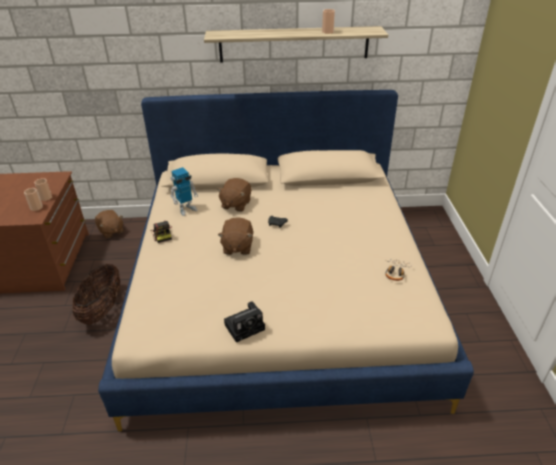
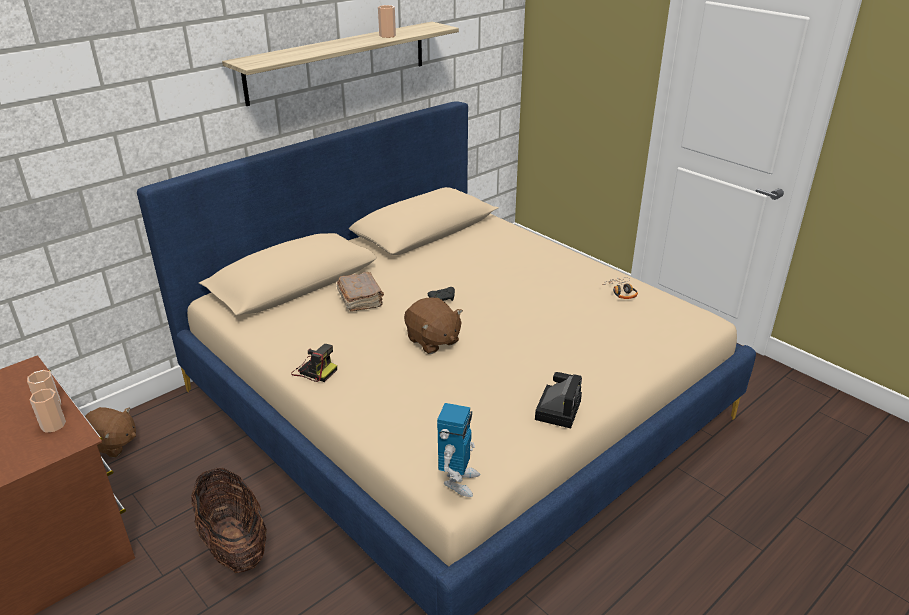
camera: 40 degrees left, 5 degrees down
toy robot [170,167,198,216] -> toy robot moved to [437,403,480,497]
brown plush toy [217,178,251,212] -> brown book [336,272,384,312]

